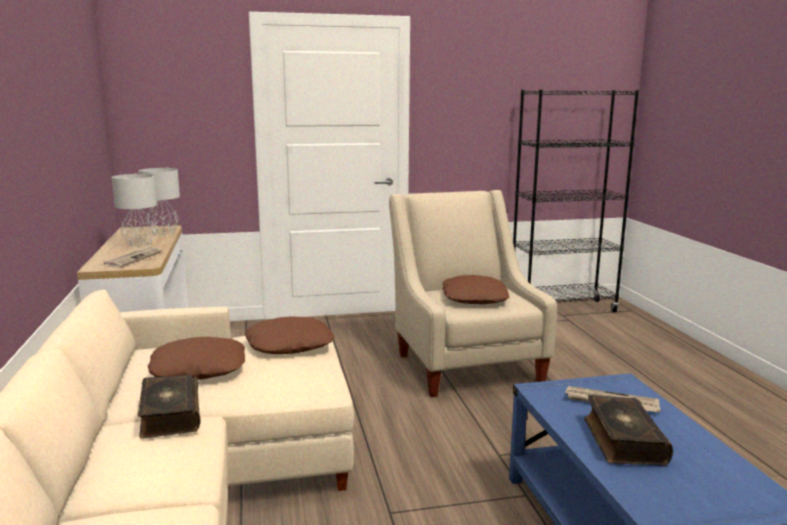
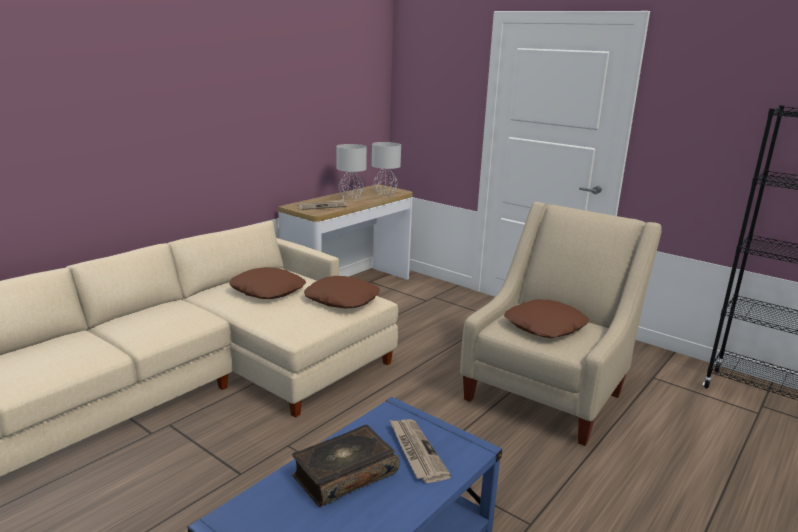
camera: 50 degrees right, 5 degrees up
book [138,375,201,439] -> none

